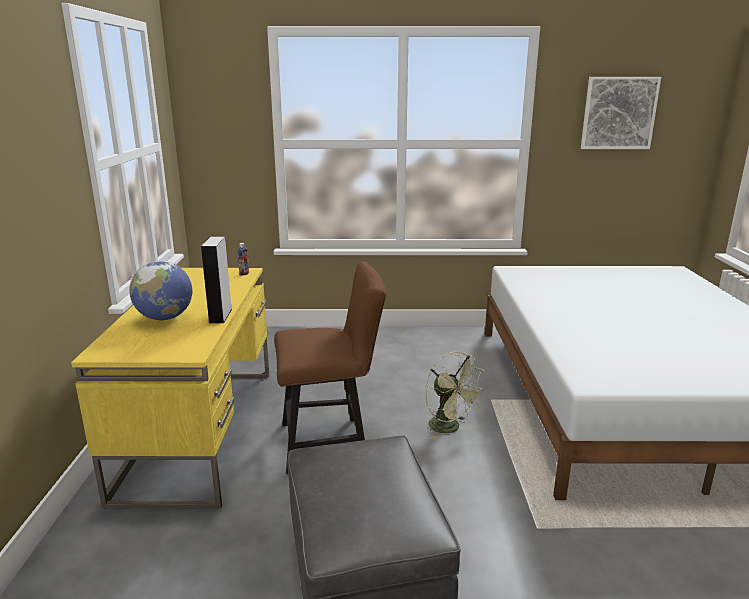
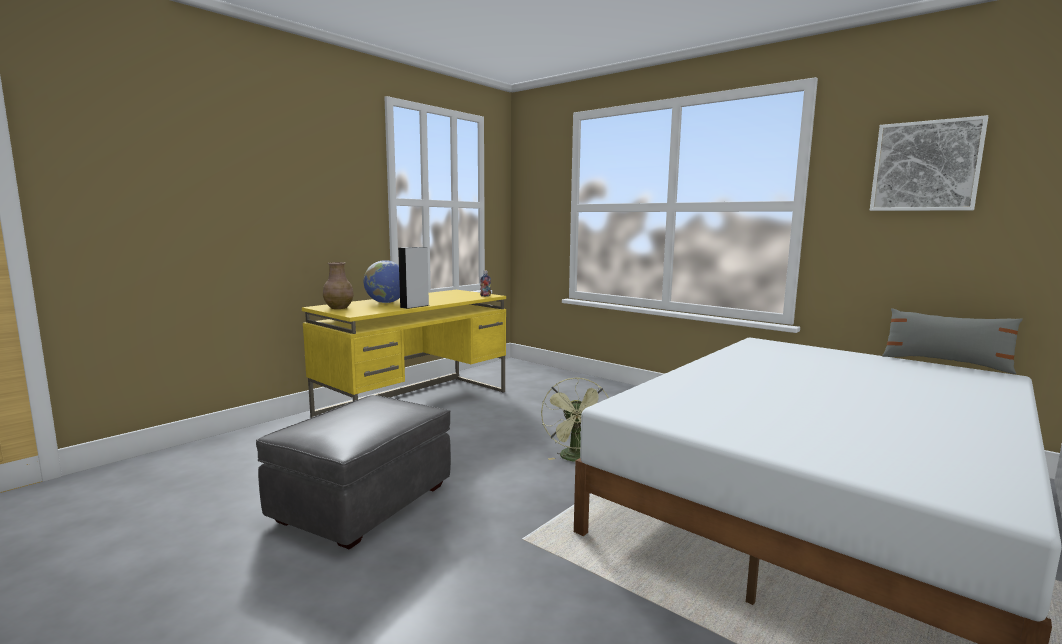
camera: 40 degrees right, 10 degrees down
brown chair [274,262,386,474] -> none
none -> brown vase [323,262,354,309]
none -> grey pillow [882,308,1023,374]

